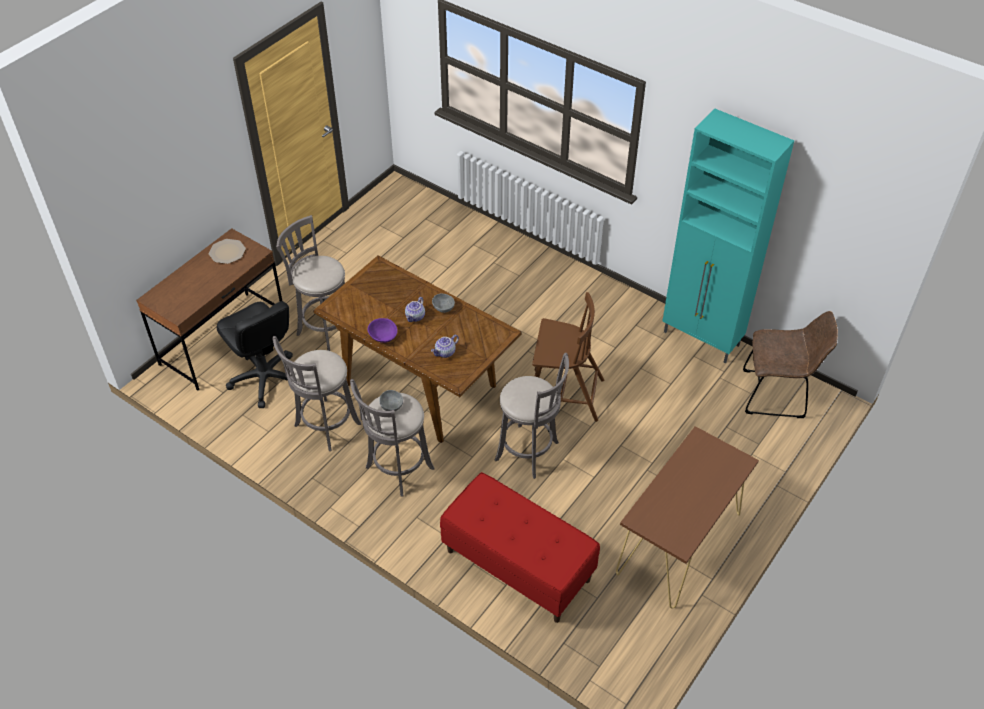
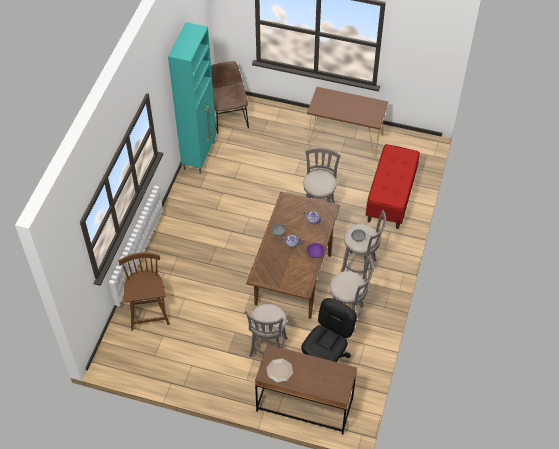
camera: 110 degrees left, 5 degrees up
brown chair [532,292,604,422] -> brown chair moved to [118,252,170,331]

